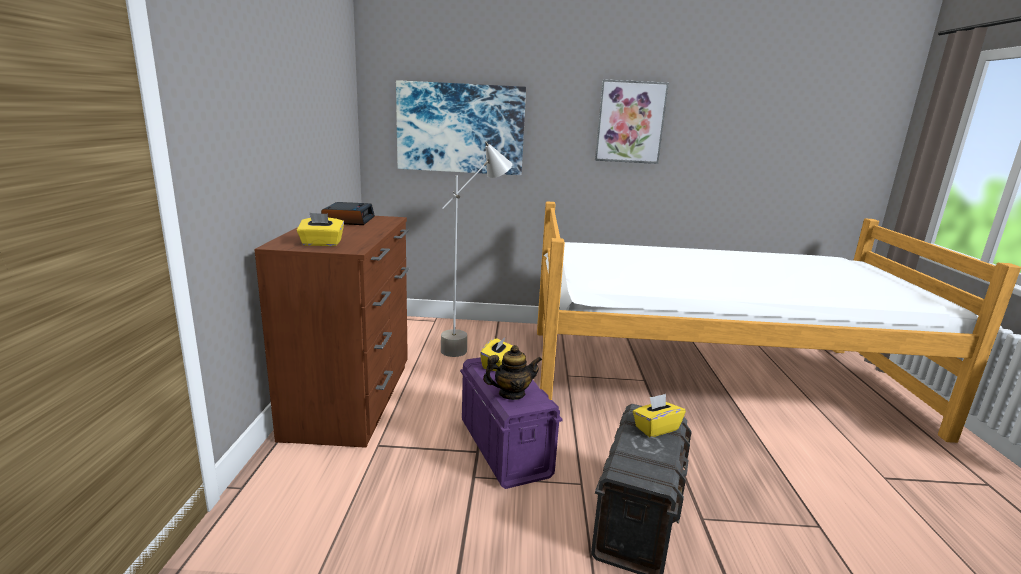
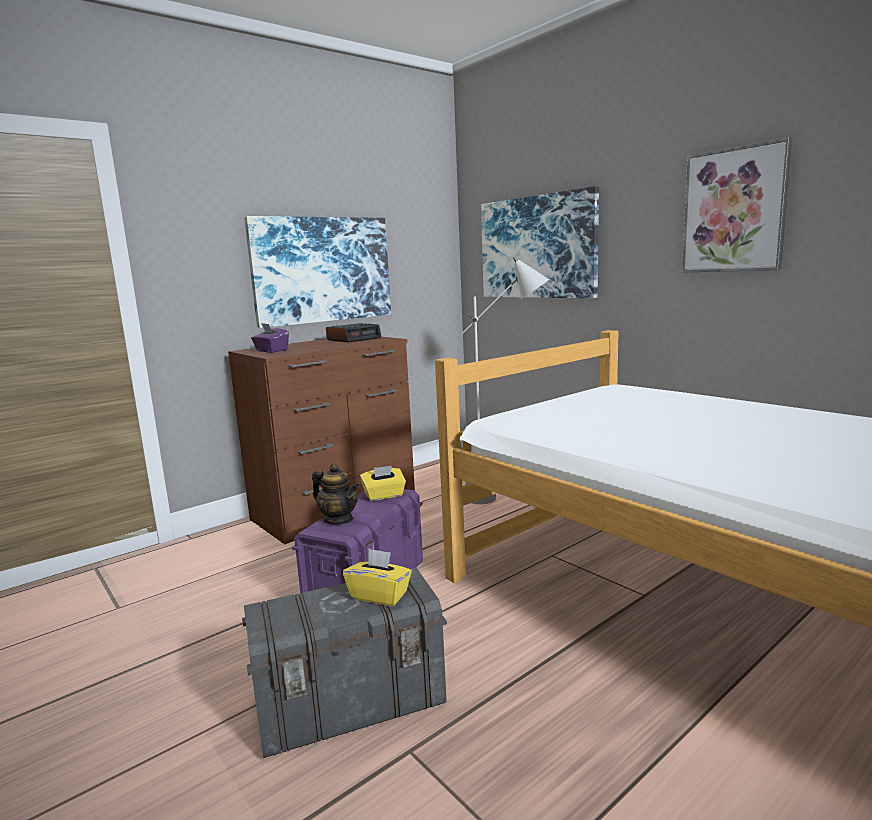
camera: 50 degrees right, 5 degrees down
yellow tissue box [297,213,344,246] -> purple tissue box [251,323,289,353]
none -> picture [244,216,391,328]

